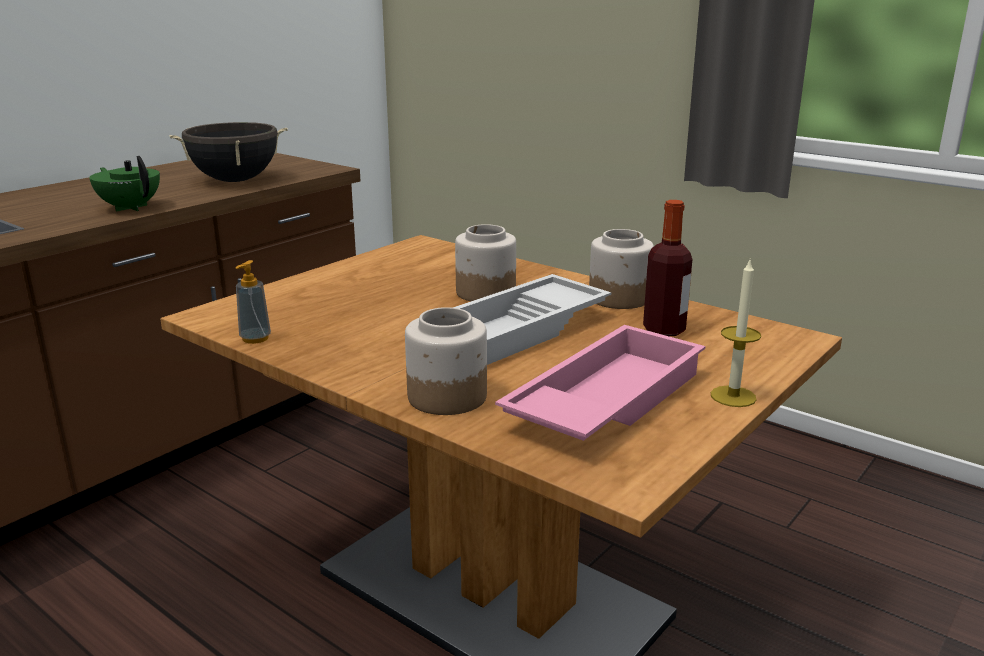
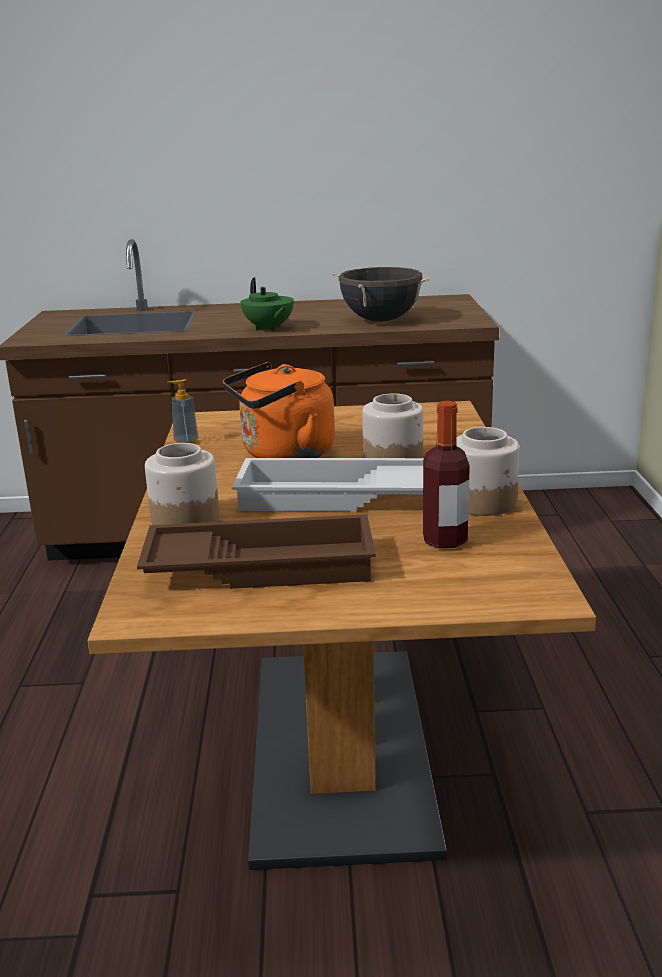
camera: 50 degrees right, 0 degrees up
green teapot [89,156,160,212] -> green teapot turned 150 degrees clockwise [240,277,294,331]
pink tray [495,325,706,441] -> brown tray [137,514,376,589]
candle [711,260,761,407] -> none
none -> orange kettle [223,362,335,458]

